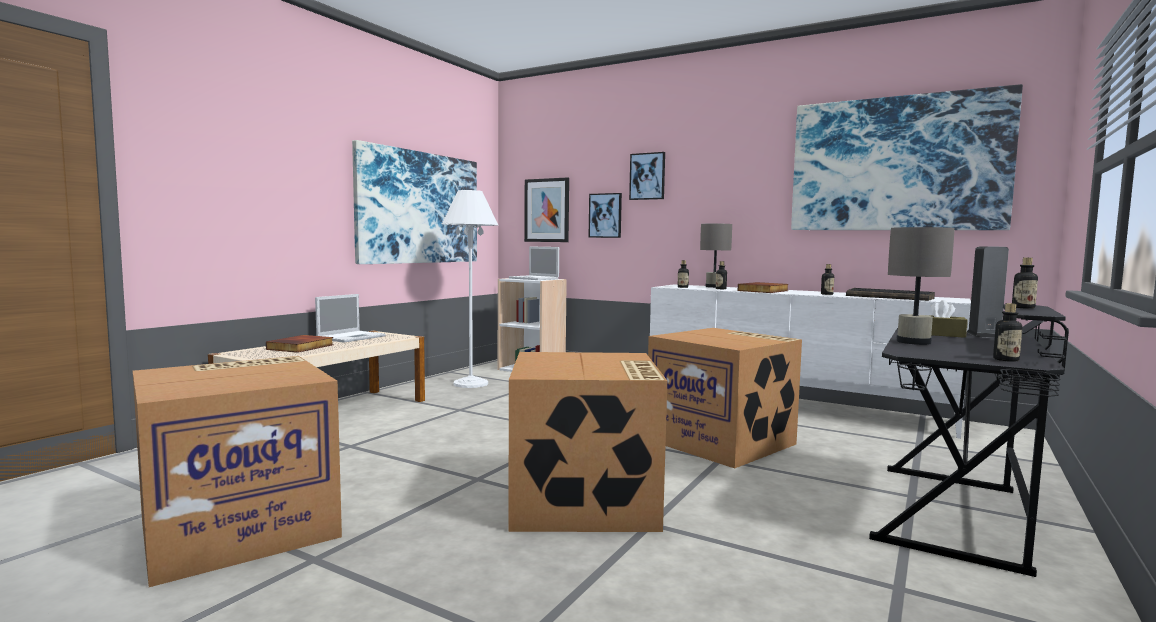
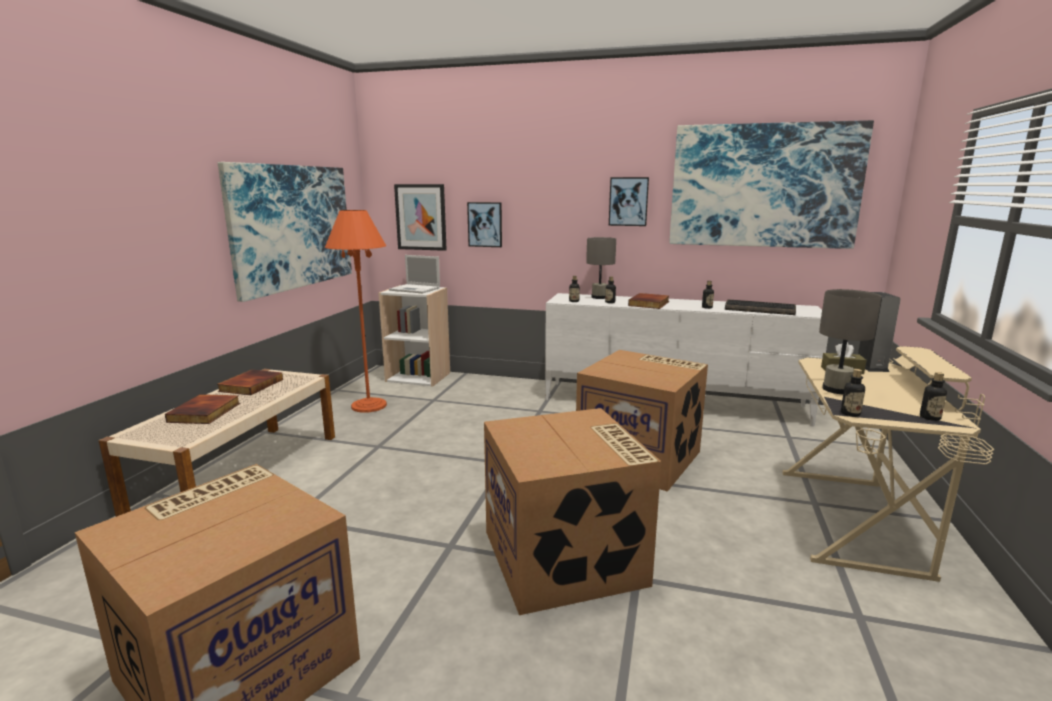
camera: 15 degrees left, 10 degrees up
laptop [315,294,386,343] -> book [217,369,283,395]
white floor lamp [442,190,498,388] -> orange floor lamp [325,210,387,413]
picture [629,152,665,200] -> picture moved to [609,177,649,226]
black desk [869,304,1069,577] -> beige desk [782,346,994,582]
bottle [1012,258,1038,309] -> bottle moved to [841,369,865,417]

